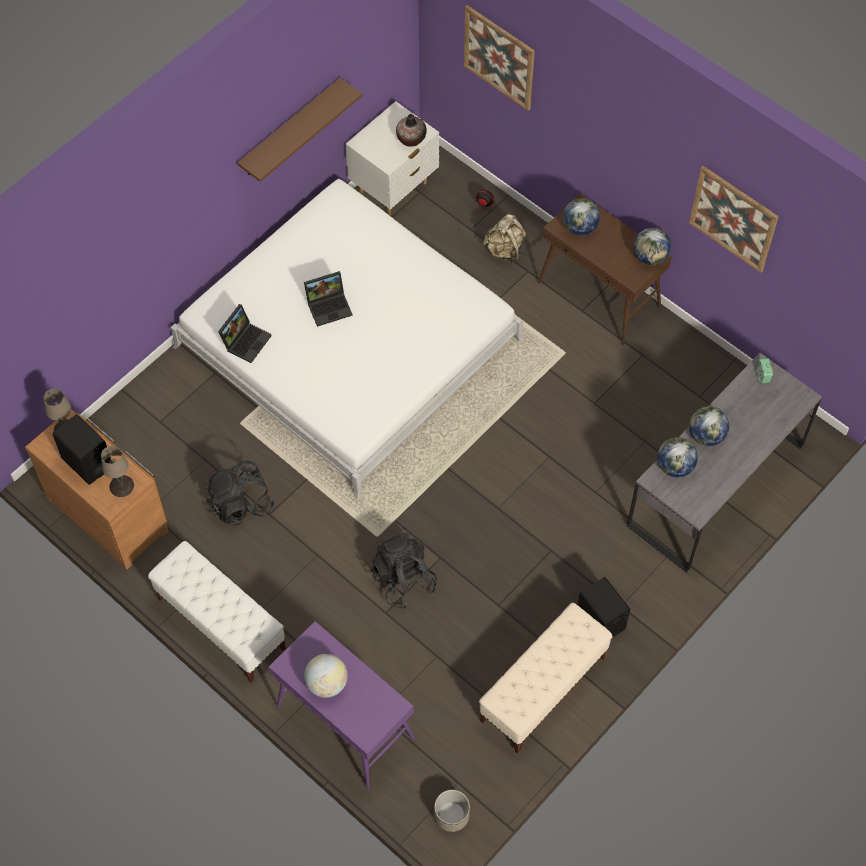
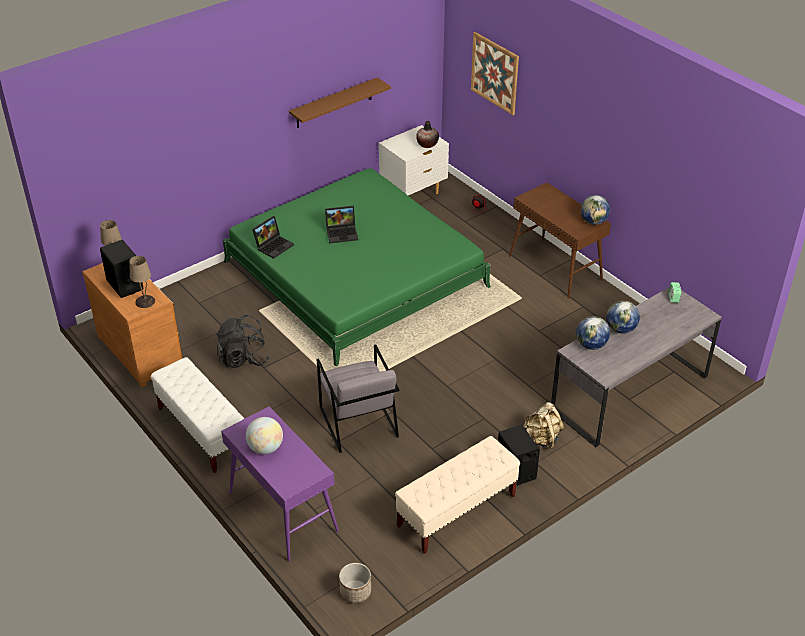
camera: 10 degrees right, 20 degrees down
white bed [171,179,524,499] -> green bed [223,168,491,366]
black backpack [371,535,437,609] -> grey armchair [317,344,399,453]
beige backpack [483,214,527,262] -> beige backpack moved to [523,402,564,450]
globe [563,198,600,236] -> none
picture [689,166,779,273] -> none

